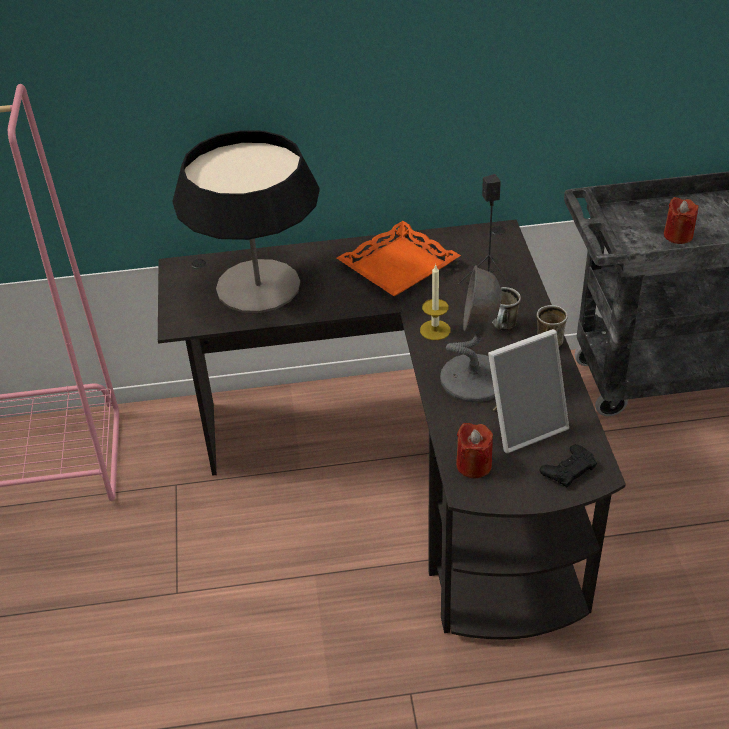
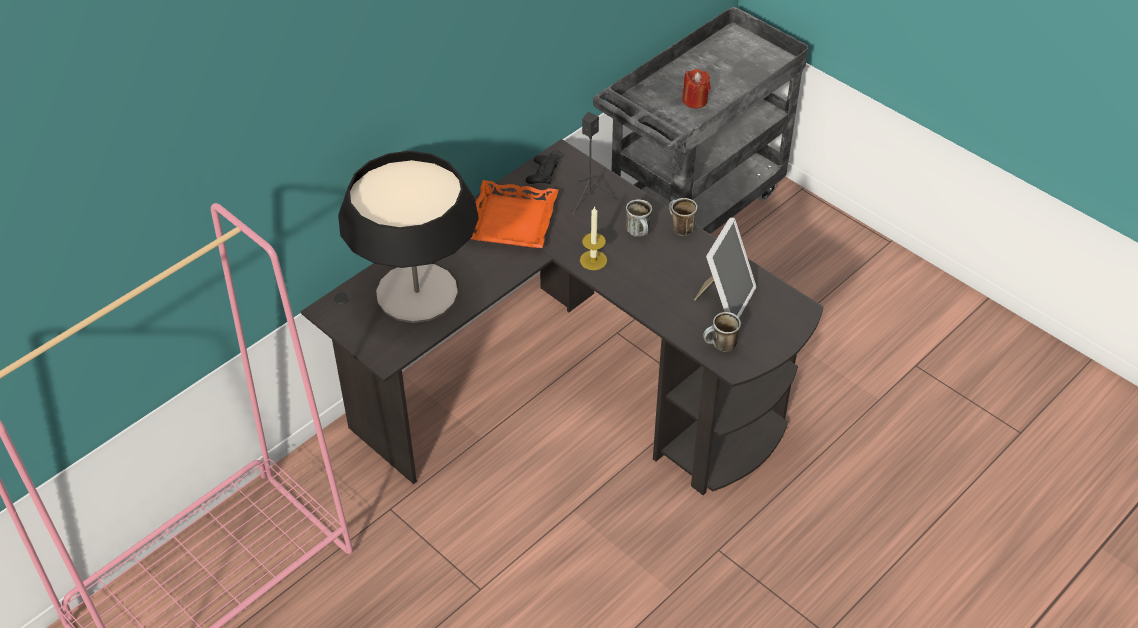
camera: 40 degrees left, 5 degrees up
grey table lamp [440,265,502,402] -> none
red candle [456,423,493,478] -> mug [703,312,741,352]
black game controller [539,444,597,487] -> black game controller moved to [526,155,558,184]

